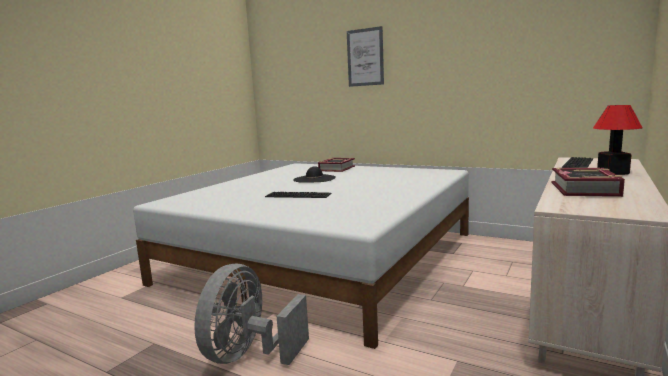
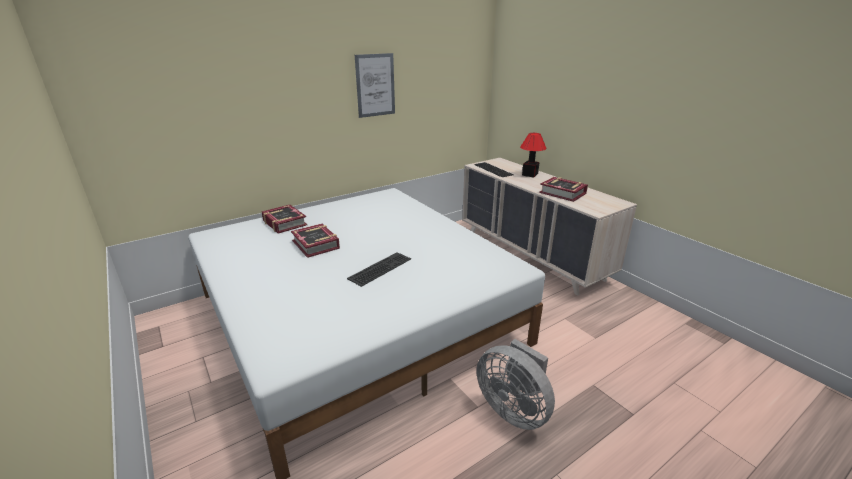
camera: 65 degrees left, 15 degrees up
black hat [293,166,336,183] -> book [291,224,340,258]
picture [347,26,384,87] -> picture moved to [355,53,395,118]

